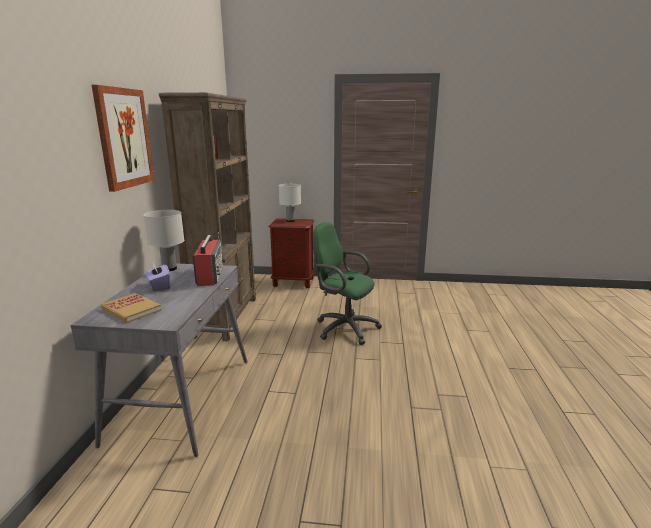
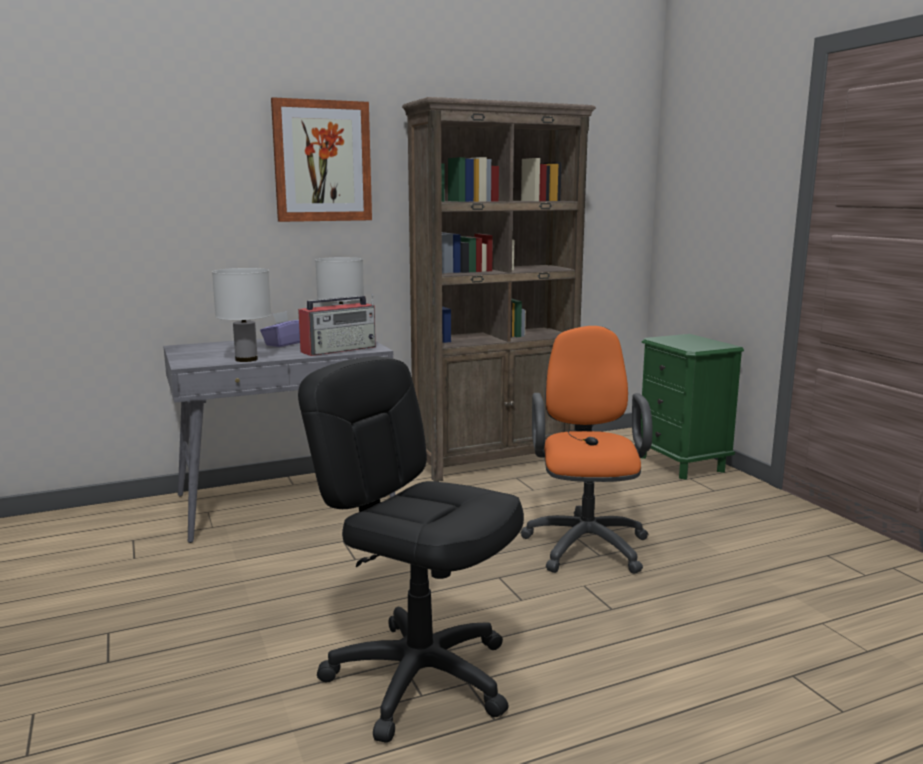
camera: 60 degrees right, 5 degrees down
book [101,293,161,323] -> none
brown nightstand [268,218,314,288] -> green nightstand [641,334,744,479]
white table lamp [279,184,301,222] -> white table lamp moved to [212,268,271,362]
green office chair [313,222,382,345] -> orange office chair [520,326,653,574]
none -> black office chair [298,356,524,743]

